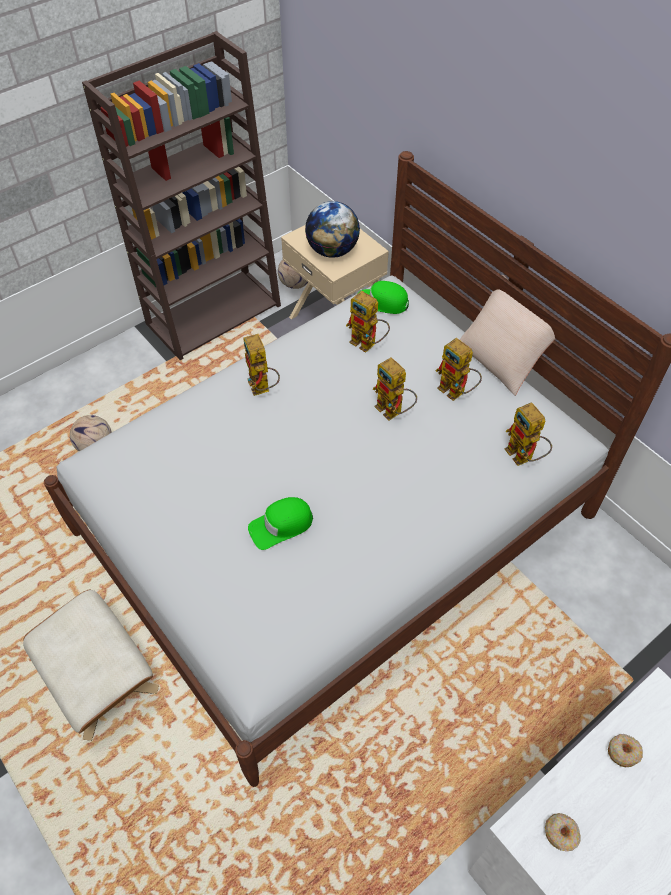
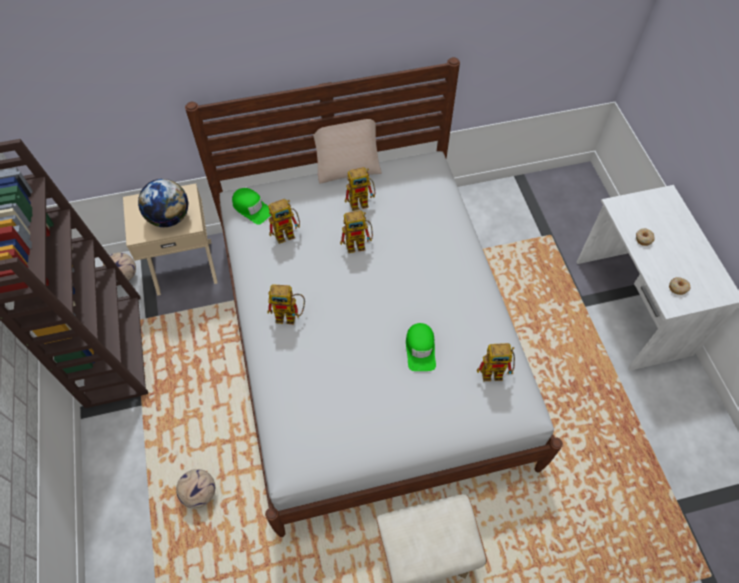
camera: 65 degrees left, 5 degrees up
green cap [358,281,409,314] -> green cap turned 90 degrees counterclockwise [232,188,271,225]
toy robot [505,402,552,466] -> toy robot moved to [477,343,515,381]

